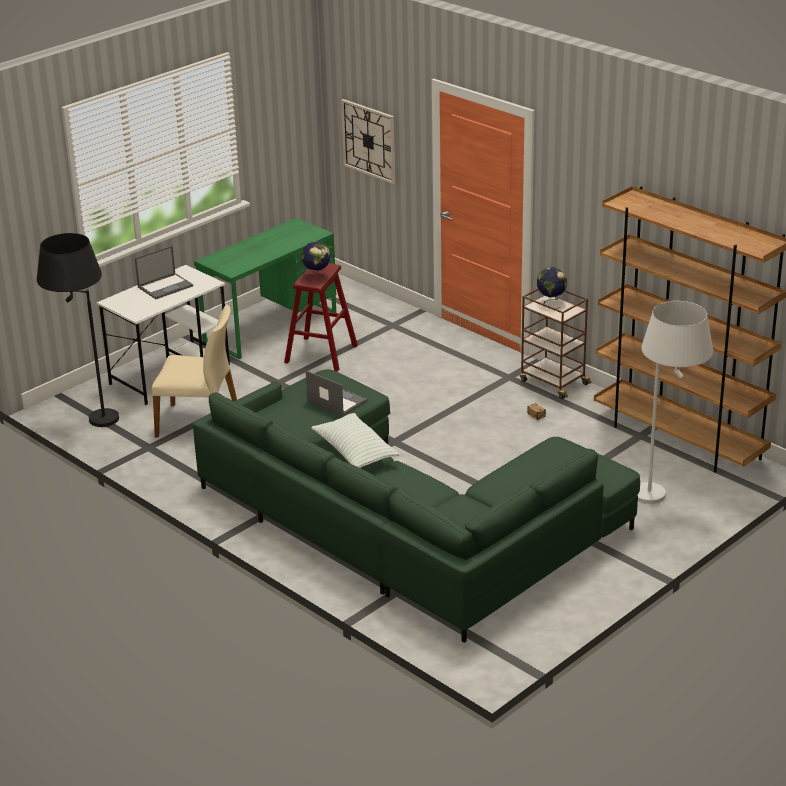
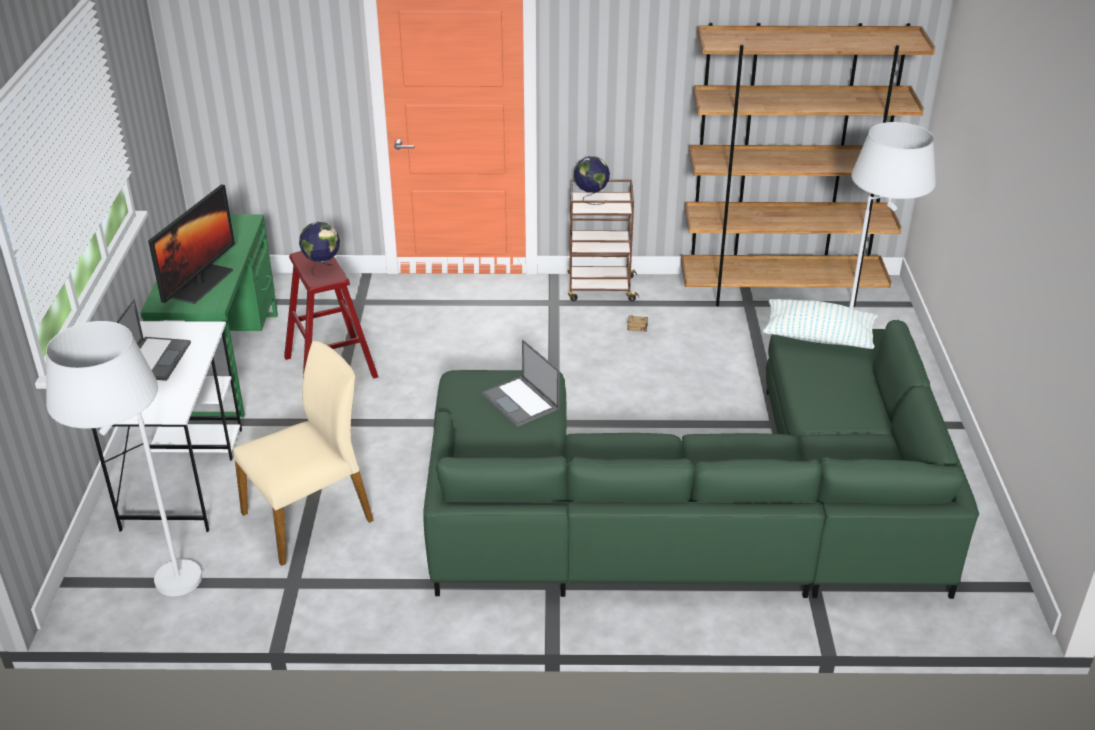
camera: 45 degrees left, 5 degrees up
black floor lamp [37,233,119,427] -> white floor lamp [46,321,202,596]
laptop [306,370,368,416] -> laptop turned 120 degrees counterclockwise [482,339,560,427]
pillow [311,413,400,468] -> pillow moved to [762,299,878,349]
wall clock [341,99,395,184] -> none
none -> monitor [148,184,235,304]

